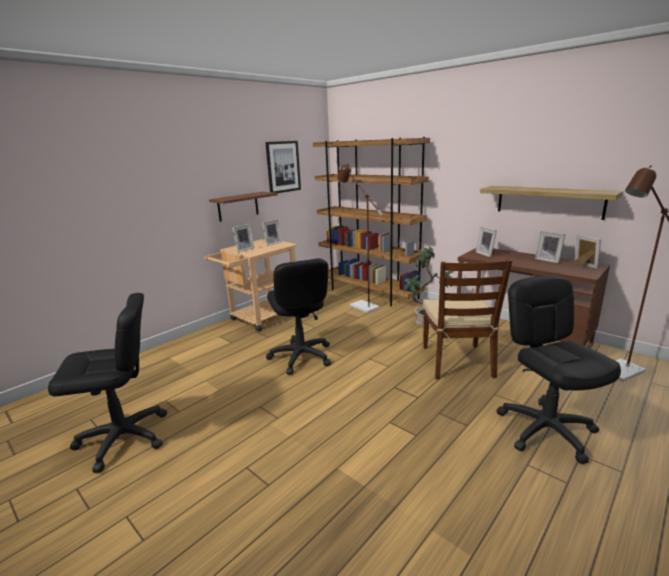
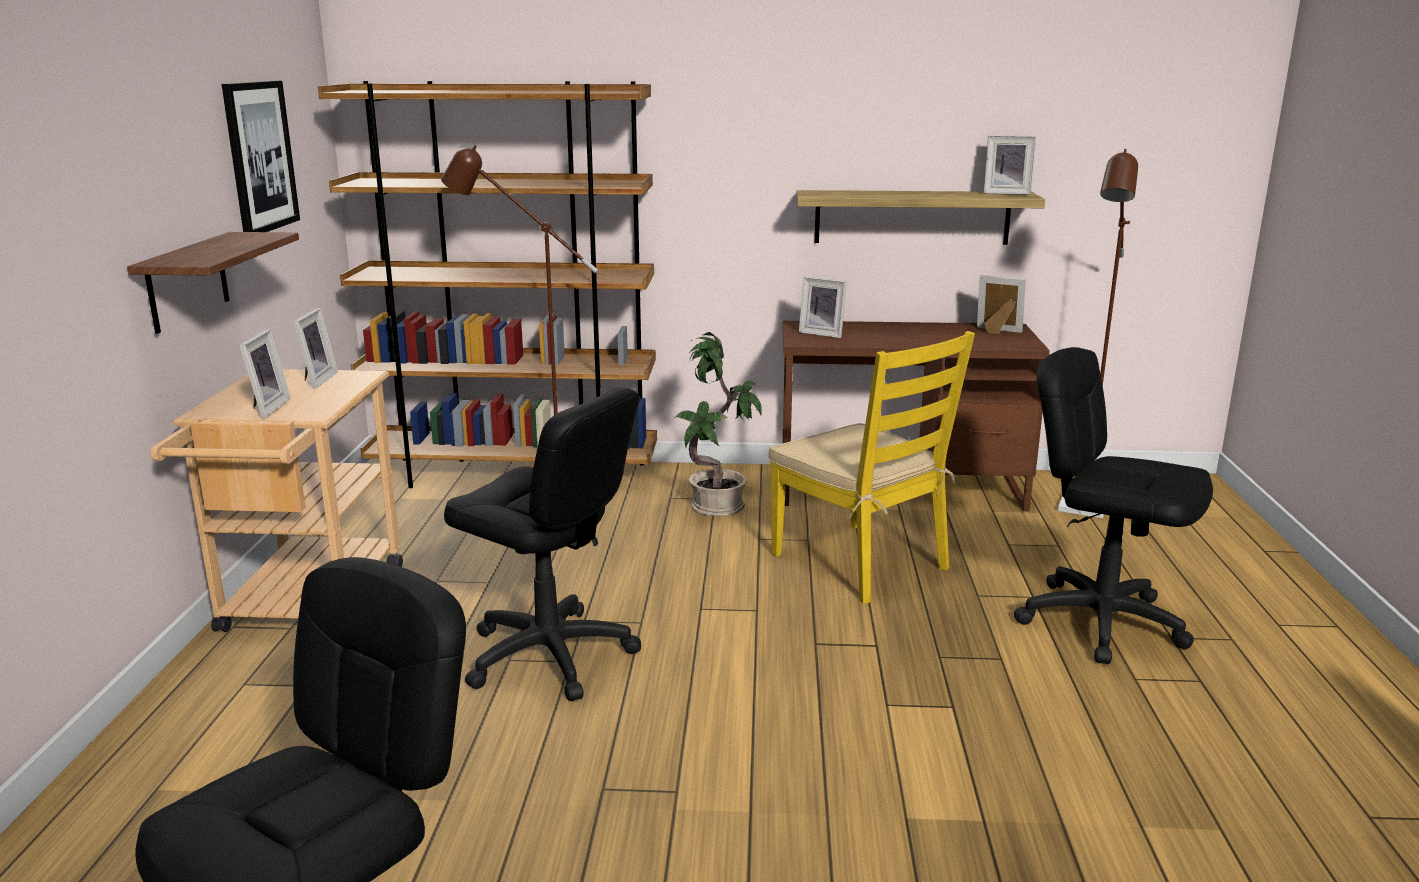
camera: 40 degrees left, 0 degrees up
brown chair [423,259,512,380] -> yellow chair [769,331,975,604]
picture frame [535,231,565,263] -> picture frame moved to [984,135,1036,195]

